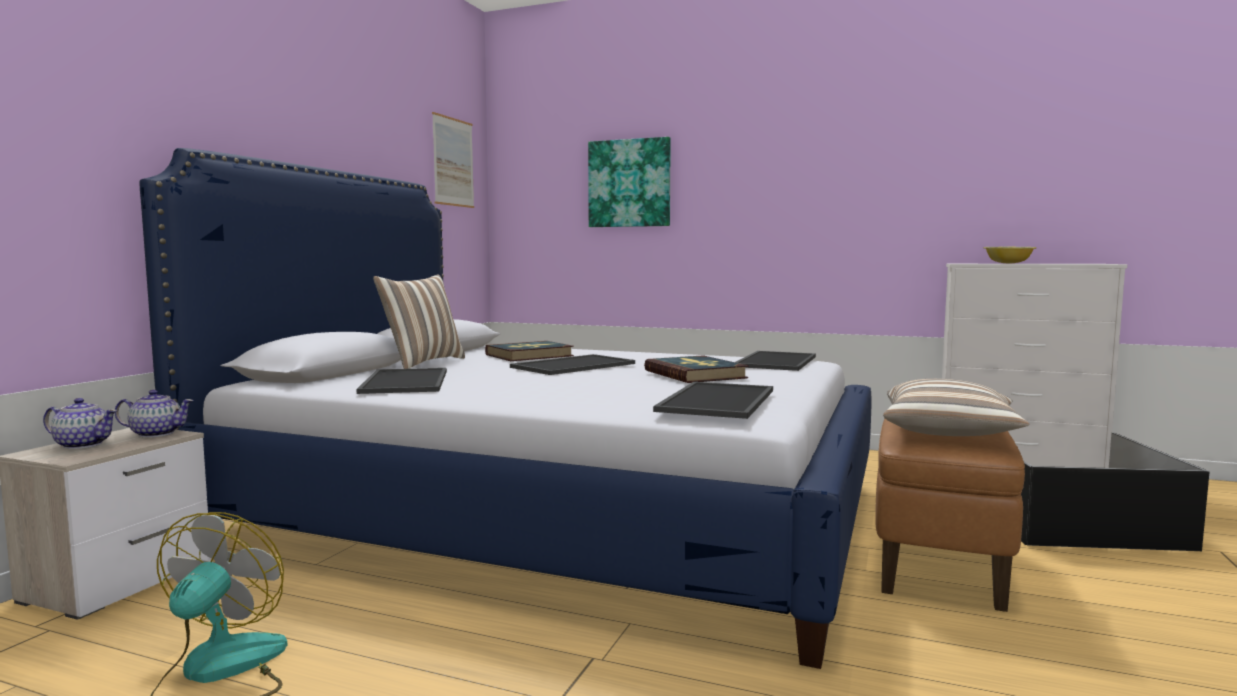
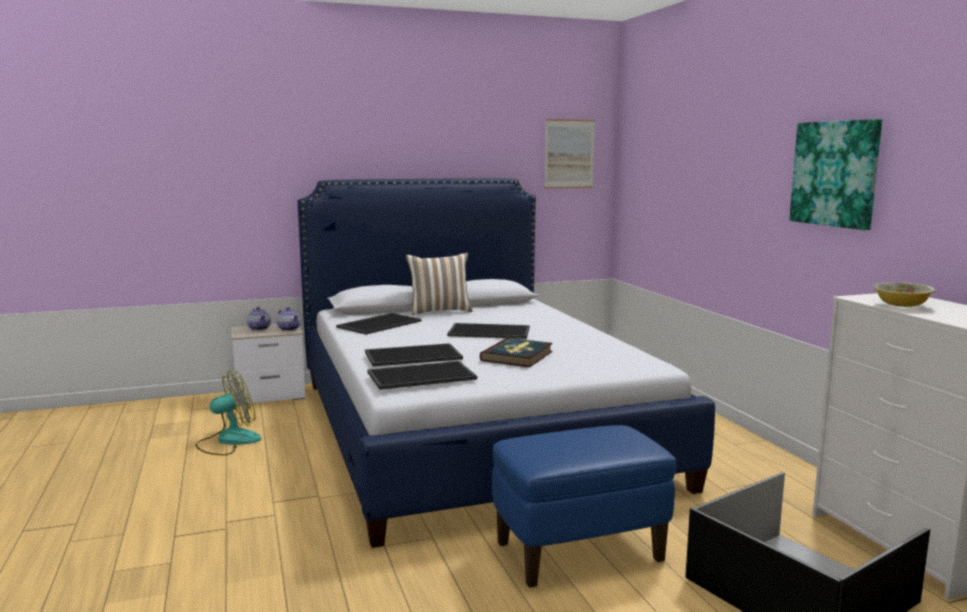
camera: 50 degrees right, 5 degrees up
book [485,341,574,361] -> none
picture [588,137,671,227] -> picture moved to [789,119,882,230]
tray [735,351,816,371] -> tray moved to [365,343,463,367]
brown ottoman [875,419,1025,612] -> blue ottoman [492,425,676,588]
pillow [883,379,1030,436] -> none

